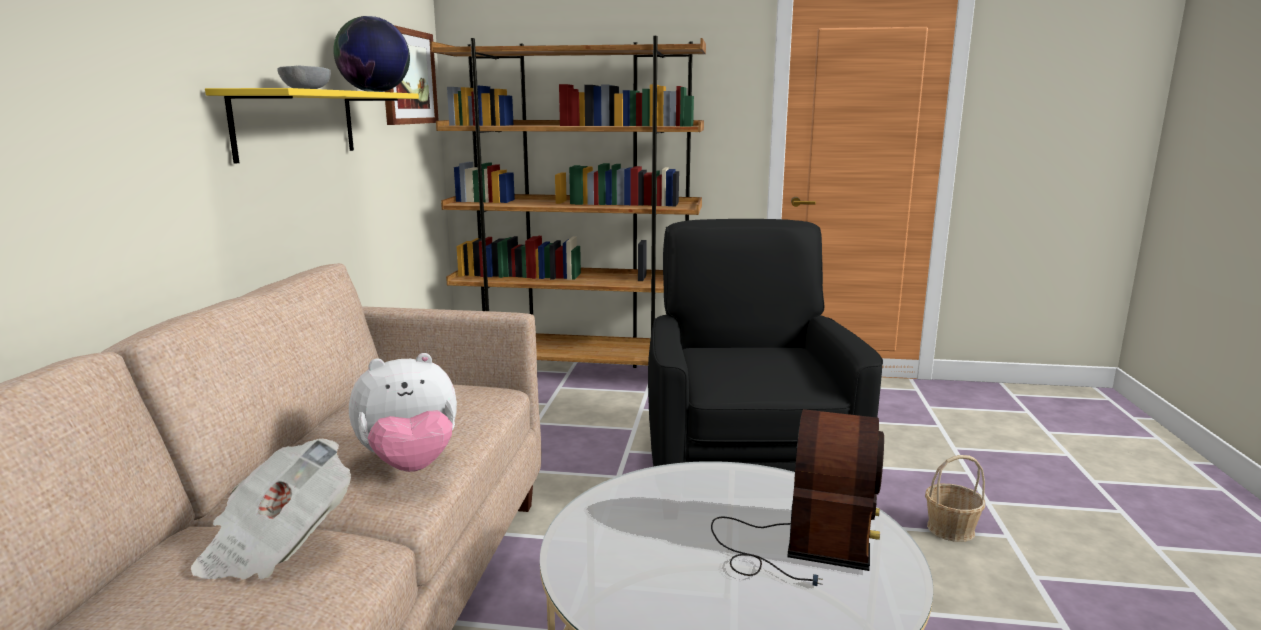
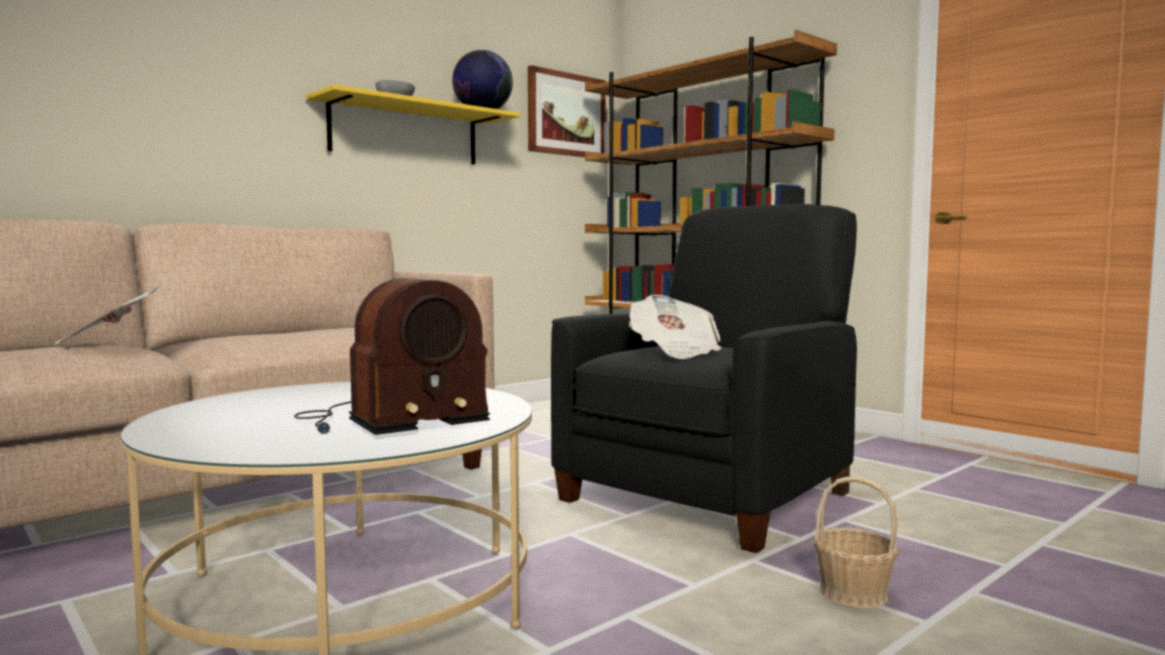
camera: 40 degrees right, 10 degrees down
plush toy [349,353,457,472] -> none
none -> newspaper [629,295,722,359]

